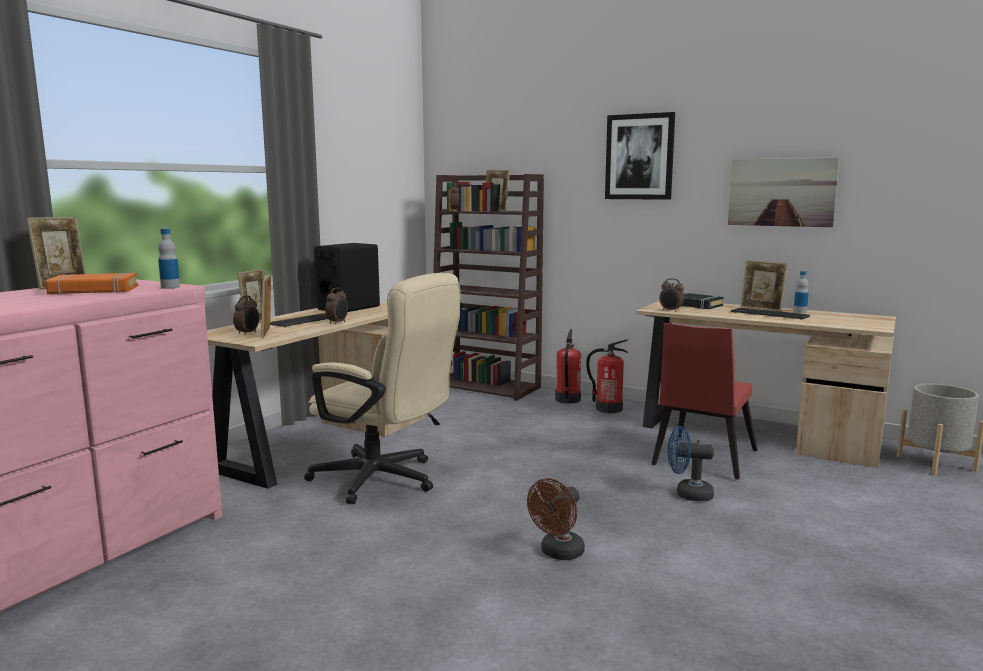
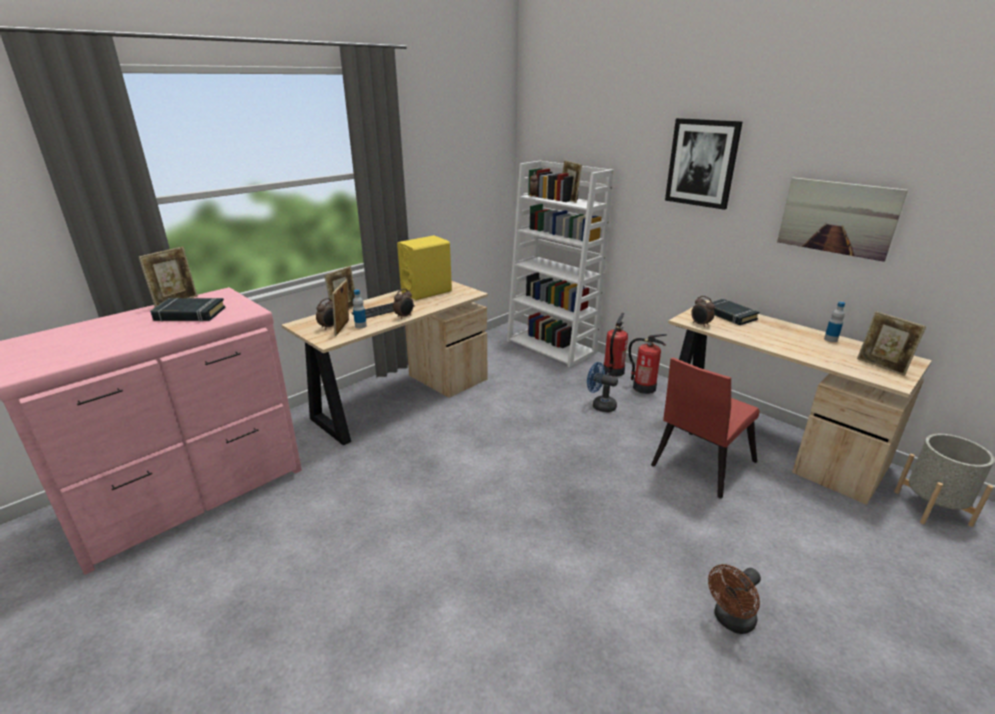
camera: 15 degrees right, 15 degrees up
orange book [45,273,138,295] -> black book [150,298,225,322]
bottle [158,229,180,289] -> bottle moved to [353,290,367,328]
beige office chair [304,273,461,504] -> none
black speaker [314,243,380,312] -> yellow speaker [397,235,452,300]
brown bookcase [433,174,544,401] -> white bookcase [507,161,614,368]
brown fan [527,478,585,560] -> brown fan moved to [708,564,761,634]
blue fan [668,426,714,501] -> blue fan moved to [587,362,618,412]
keyboard [731,308,810,320] -> none
picture frame [741,260,787,311] -> picture frame moved to [857,311,926,376]

